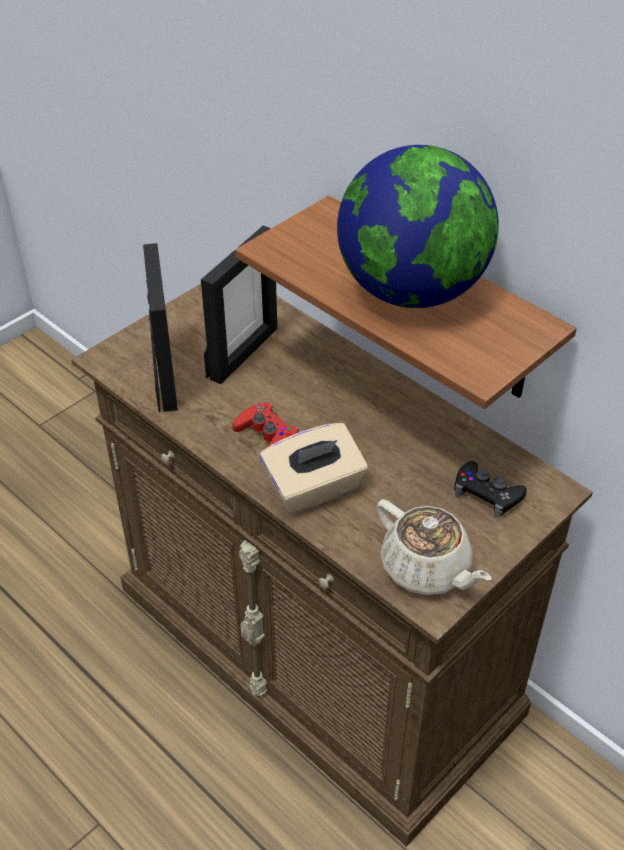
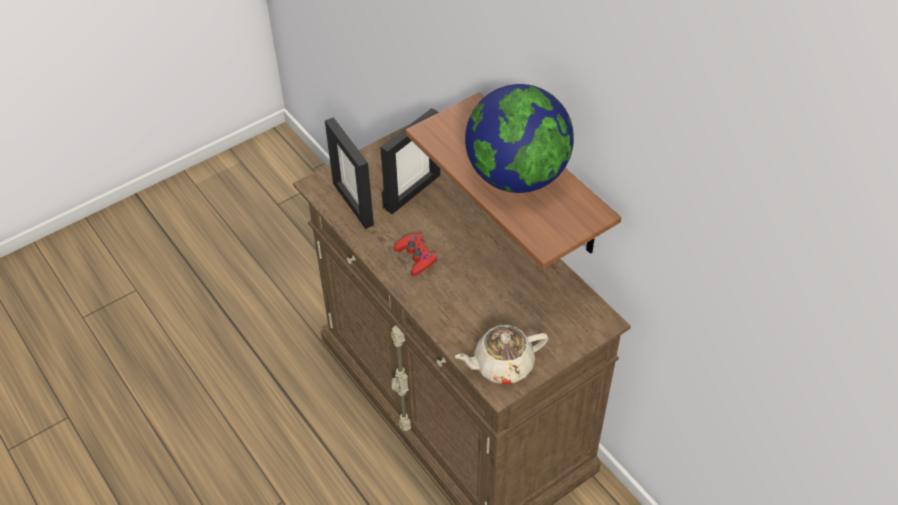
camera: 10 degrees right, 5 degrees up
picture frame [143,243,178,412] -> picture frame turned 150 degrees clockwise [325,117,374,229]
beige tissue box [260,423,368,514] -> none
beige teapot [376,499,491,595] -> beige teapot turned 105 degrees clockwise [455,325,548,384]
black game controller [454,461,527,517] -> none

